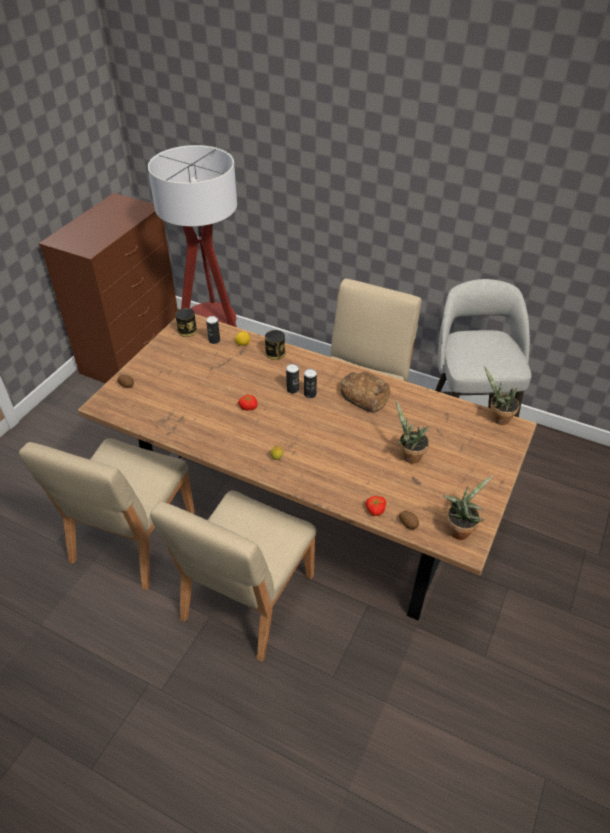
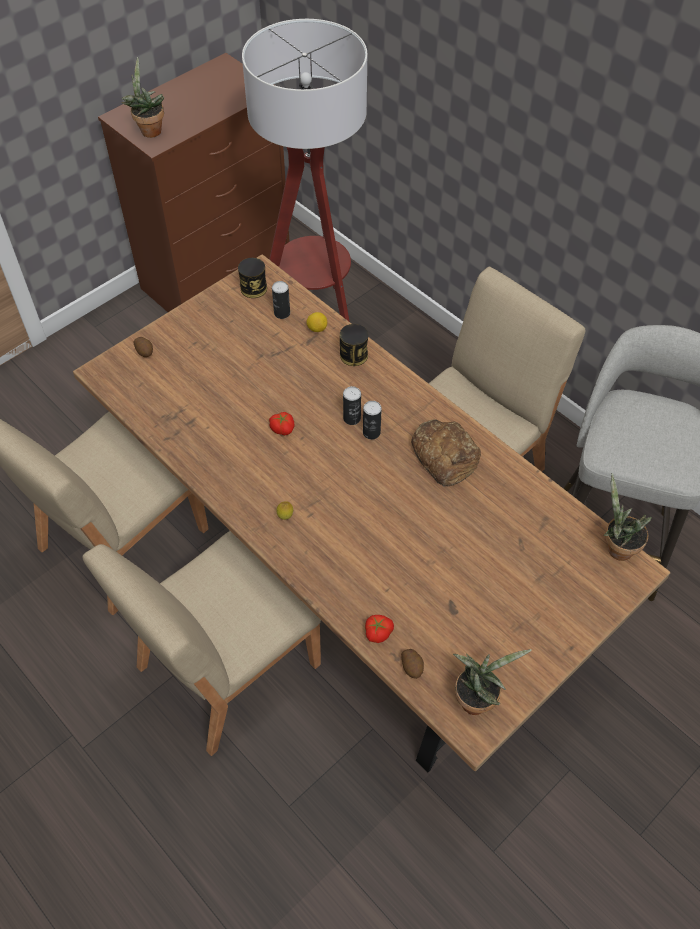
camera: 20 degrees right, 10 degrees up
potted plant [396,400,429,464] -> potted plant moved to [121,57,164,138]

